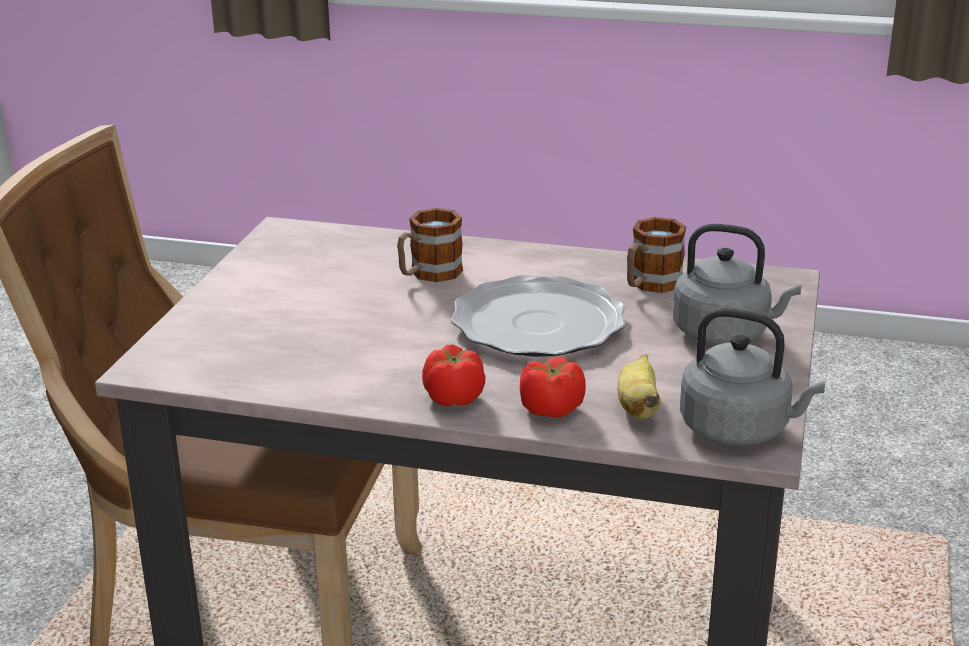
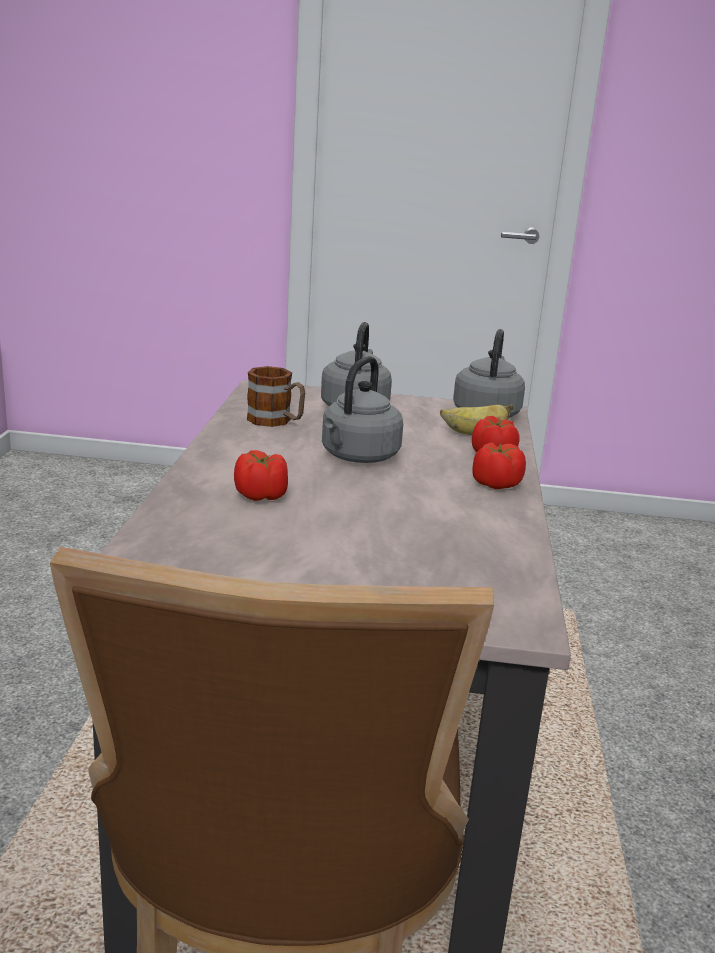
camera: 100 degrees left, 5 degrees down
mug [397,208,463,282] -> tomato [234,450,288,501]
plate [451,275,625,357] -> grey kettle [322,356,403,463]

